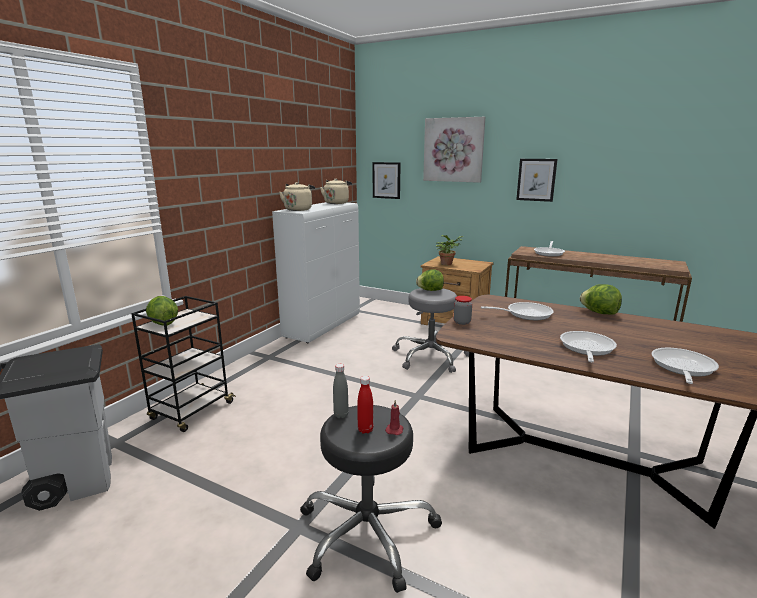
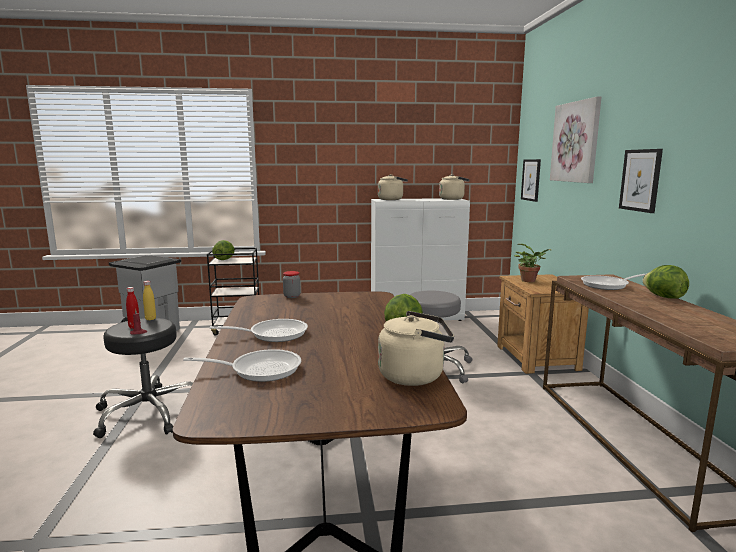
camera: 55 degrees right, 5 degrees down
grey bottle [333,364,349,418] -> yellow bottle [143,281,156,320]
lettuce [416,269,444,291] -> lettuce moved to [642,265,689,299]
frying pan [481,302,554,320] -> none
none -> beige kettle [378,311,454,386]

